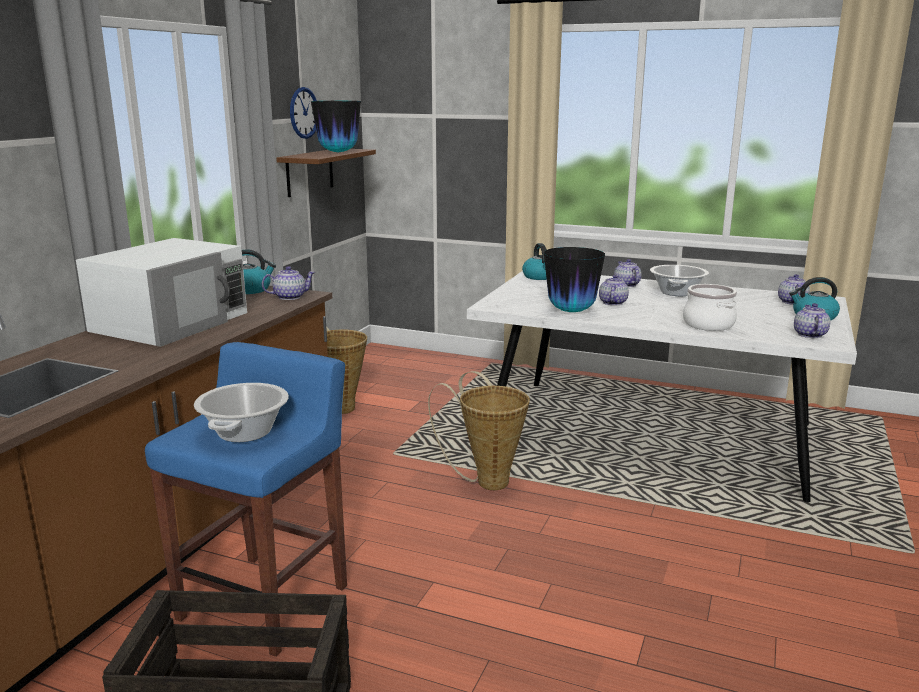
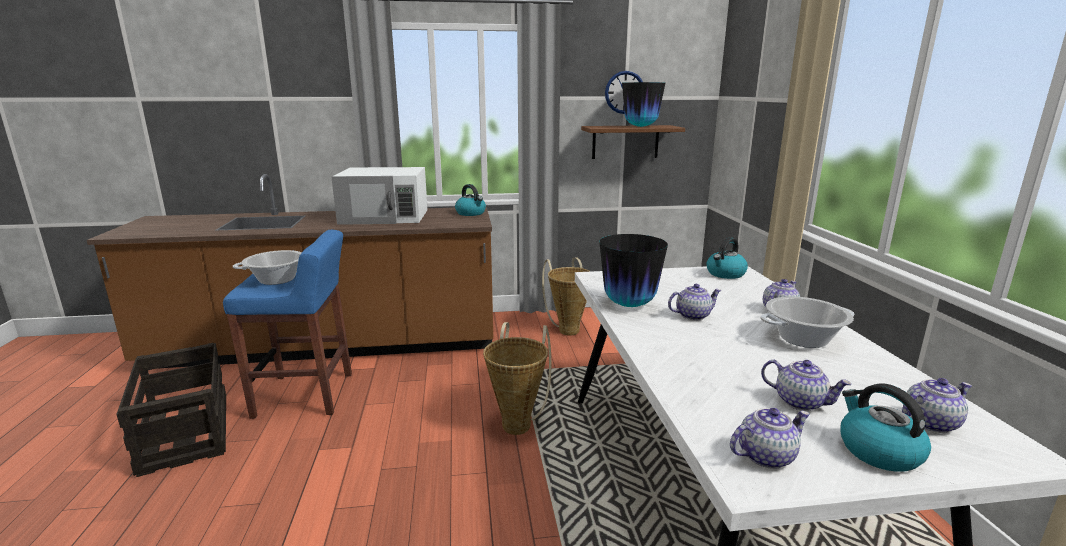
camera: 60 degrees right, 0 degrees up
teapot [262,266,315,300] -> teapot moved to [761,360,852,411]
cooking pot [683,284,737,331] -> none

